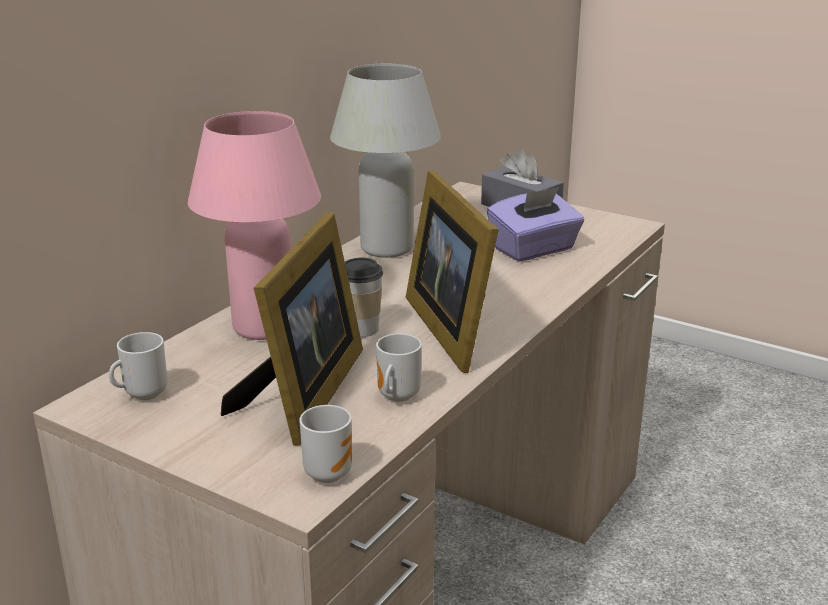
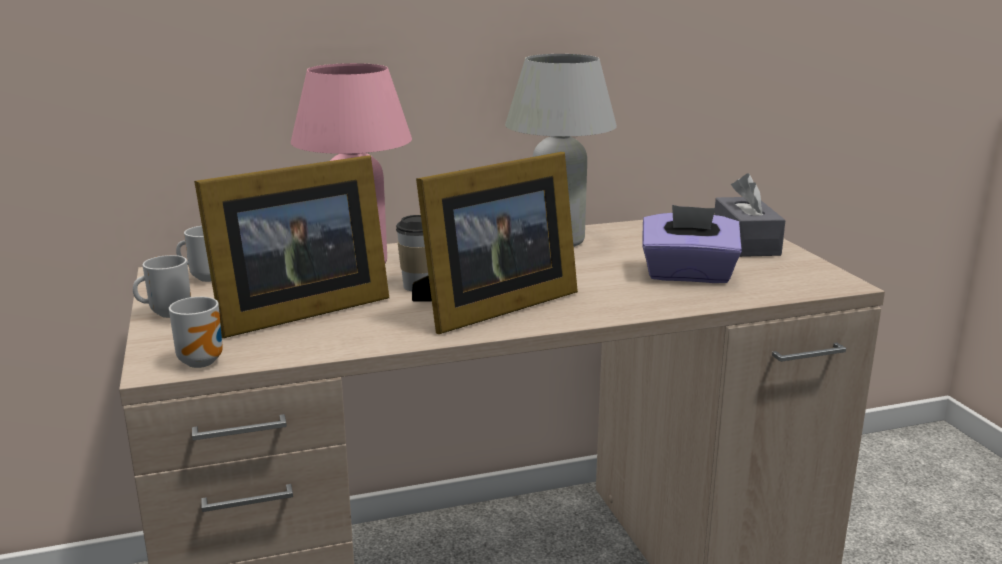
camera: 40 degrees right, 5 degrees down
mug [376,334,422,402] -> mug moved to [133,255,191,318]
picture frame [406,171,499,373] -> picture frame turned 150 degrees counterclockwise [412,152,578,334]

